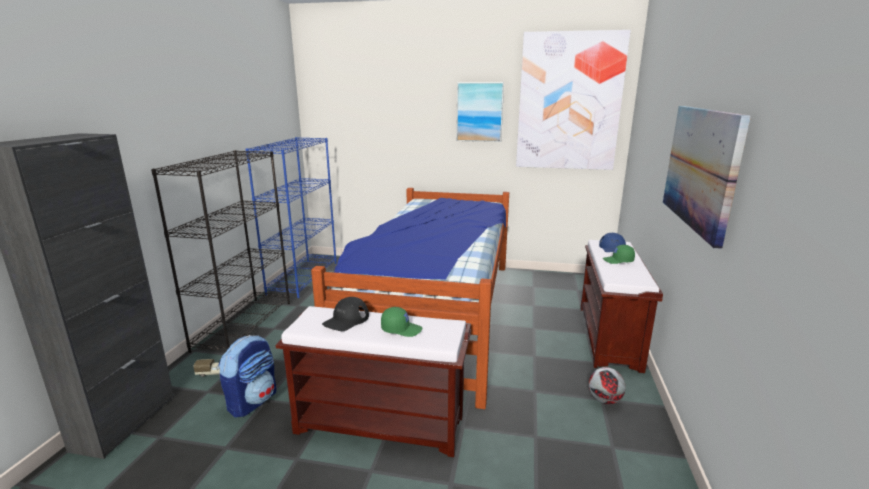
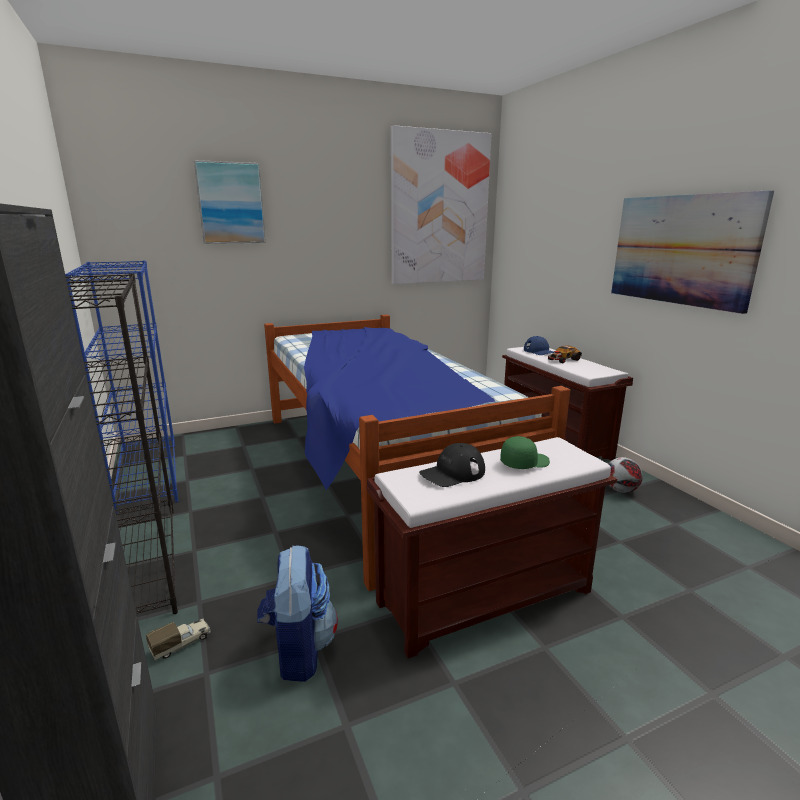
camera: 35 degrees left, 0 degrees up
black cap [322,297,369,331] -> black cap turned 60 degrees clockwise [419,443,485,487]
picture [456,82,504,142] -> picture moved to [194,160,266,244]
green cap [603,245,635,264] -> toy car [548,345,582,363]

